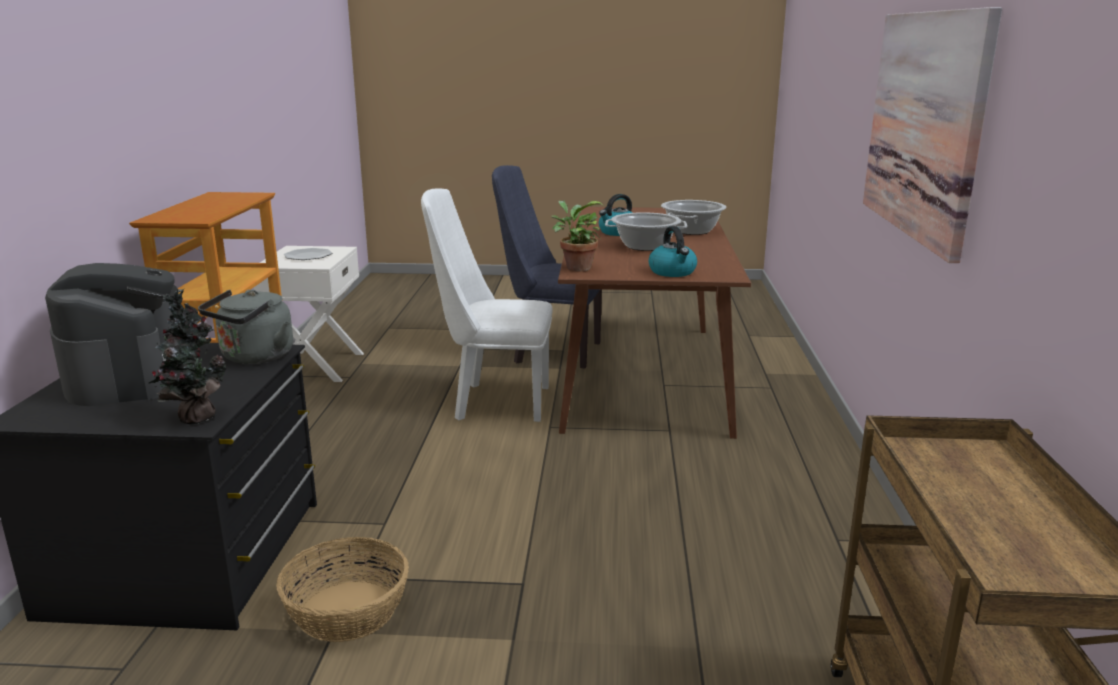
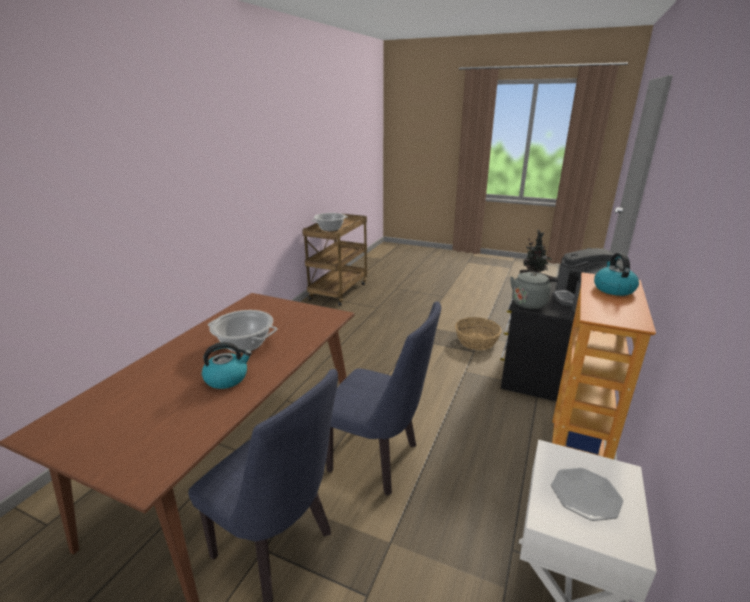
camera: 160 degrees left, 5 degrees up
white chair [421,189,552,422] -> blue chair [326,302,441,496]
potted plant [551,200,603,271] -> none
kettle [649,226,697,277] -> kettle moved to [594,253,639,296]
cooking pot [661,200,726,235] -> cooking pot moved to [311,213,348,231]
picture [863,7,1002,263] -> none

